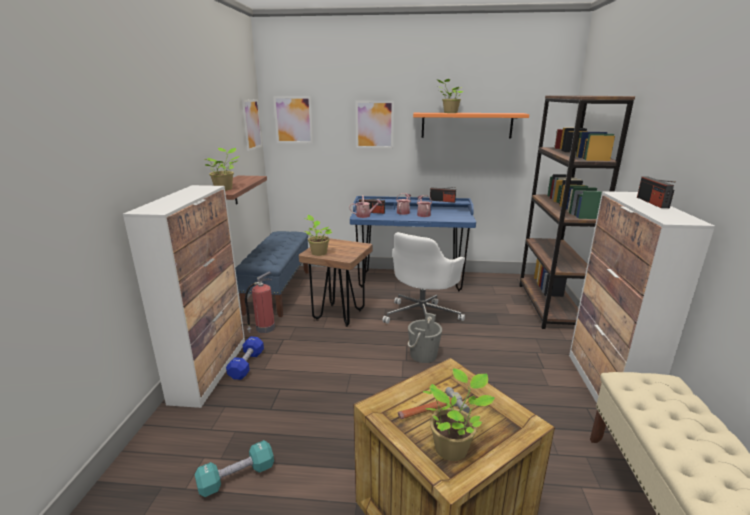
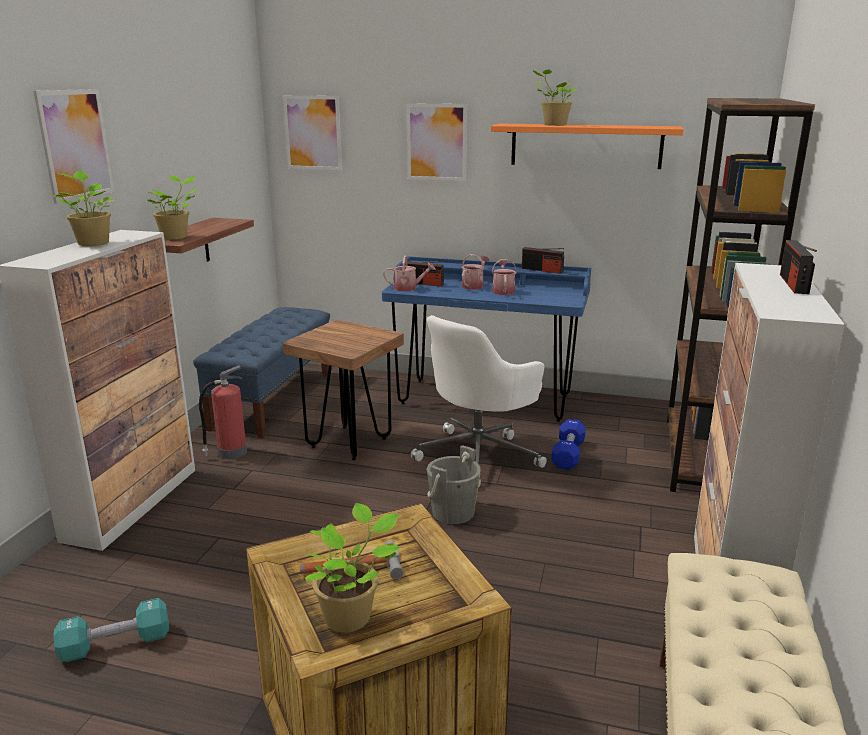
camera: 10 degrees right, 0 degrees up
blue dumbbell [226,336,264,380] -> blue dumbbell moved to [551,419,586,470]
picture [242,99,262,151] -> picture moved to [34,89,114,204]
potted plant [304,215,333,256] -> potted plant moved to [52,170,114,246]

